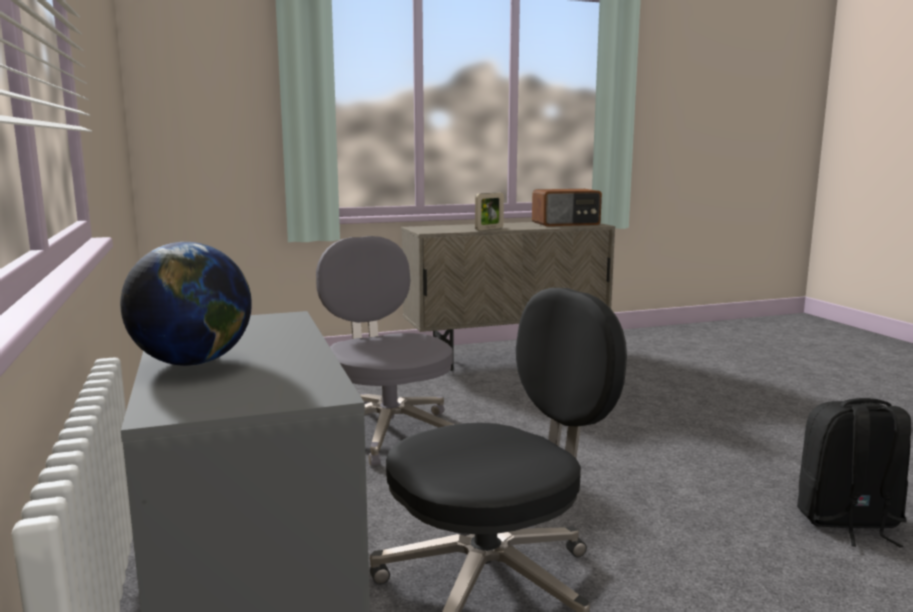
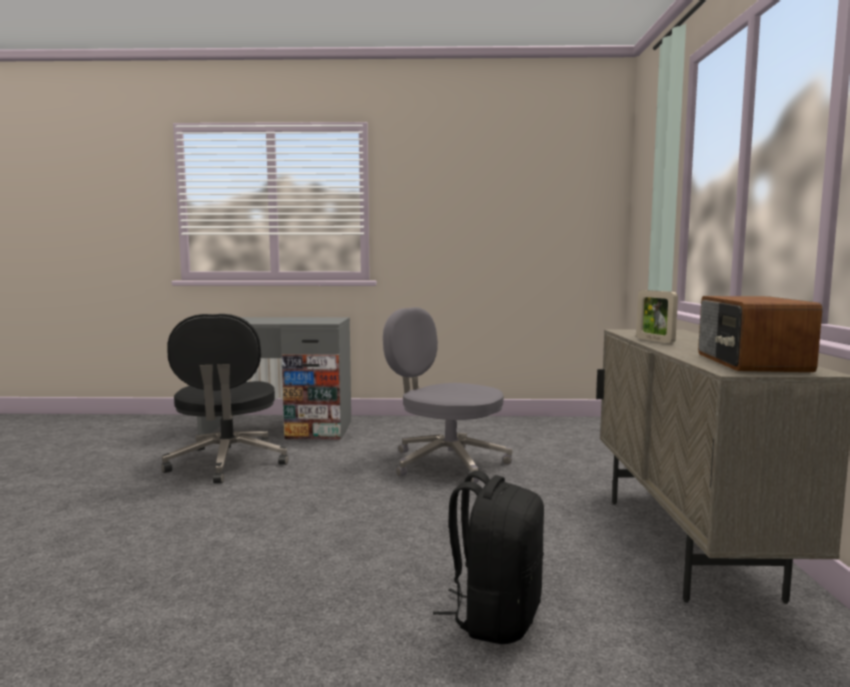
camera: 110 degrees right, 5 degrees down
globe [120,242,252,366] -> none
grey office chair [316,236,455,466] -> grey office chair turned 135 degrees counterclockwise [383,307,512,483]
black backpack [797,398,911,548] -> black backpack moved to [433,471,544,644]

